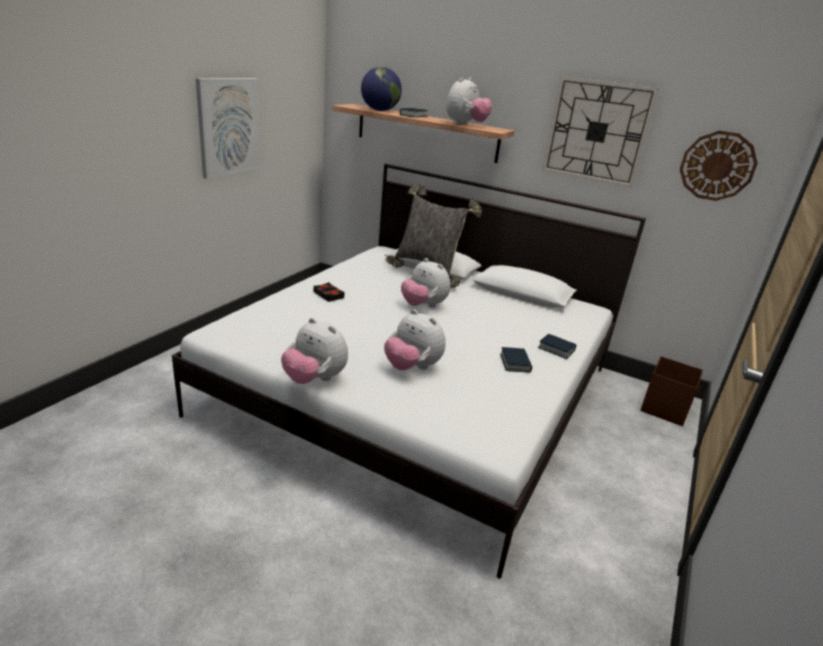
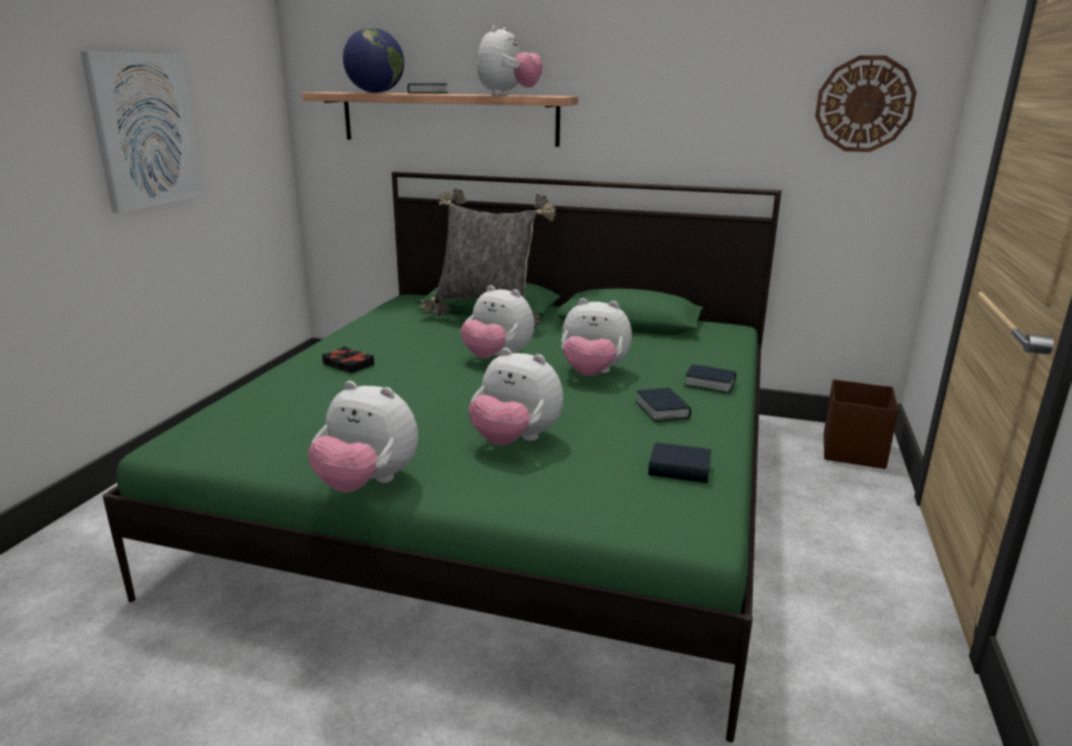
camera: 10 degrees left, 5 degrees down
white bed [172,164,646,578] -> green bed [103,172,782,742]
wall clock [542,76,659,187] -> none
none -> plush toy [561,298,632,376]
none -> book [648,443,711,483]

